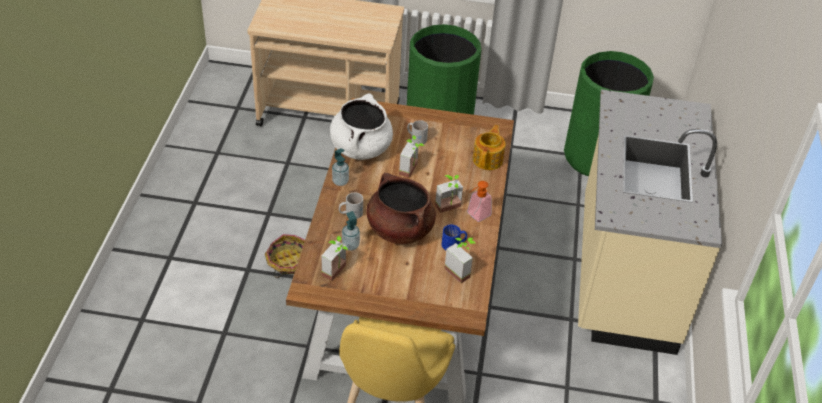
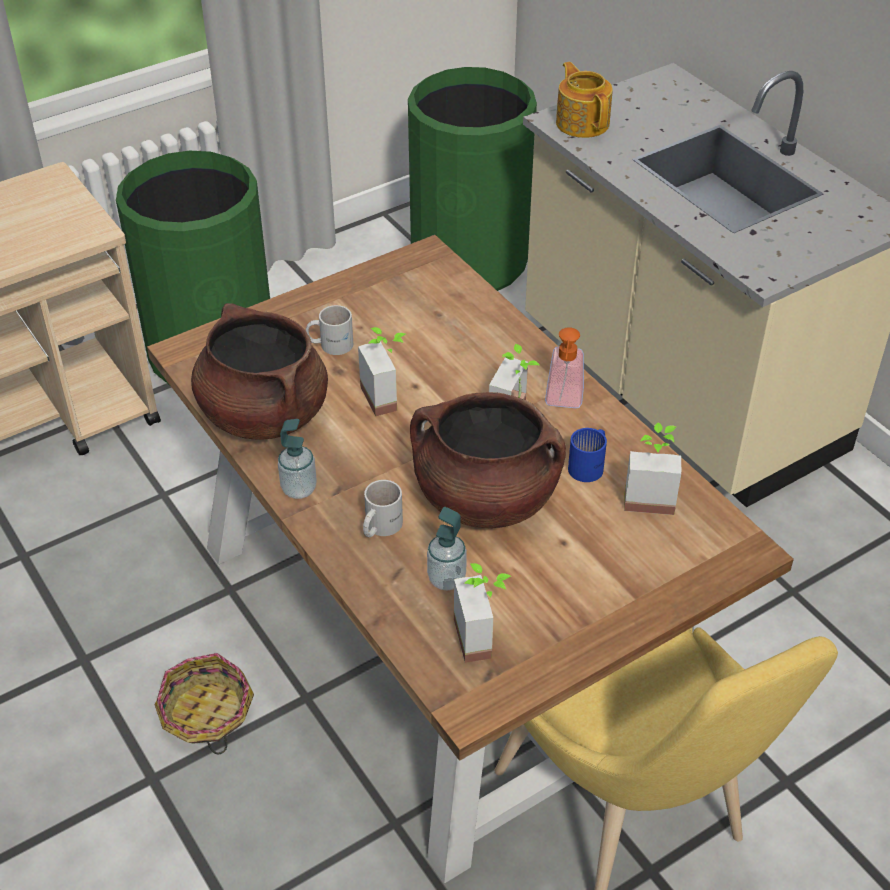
camera: 40 degrees left, 0 degrees up
white cooking pot [330,93,393,160] -> brown cooking pot [191,303,328,440]
teapot [473,125,506,170] -> teapot moved to [556,62,613,138]

